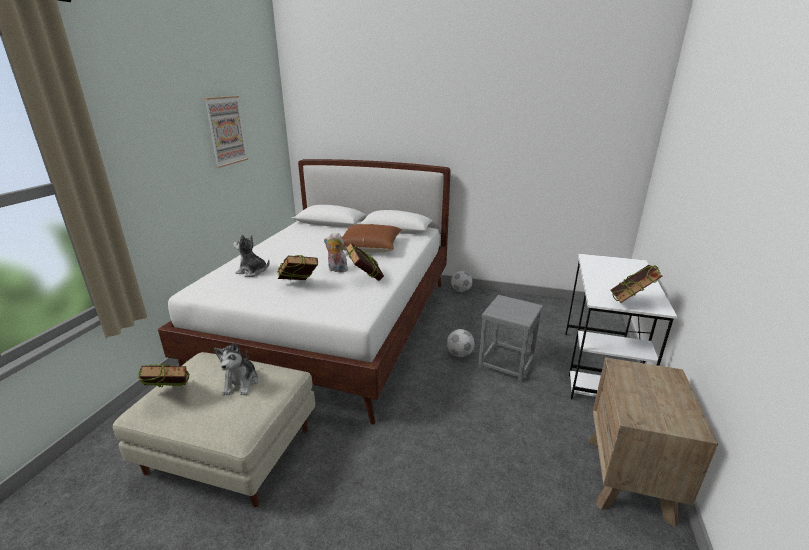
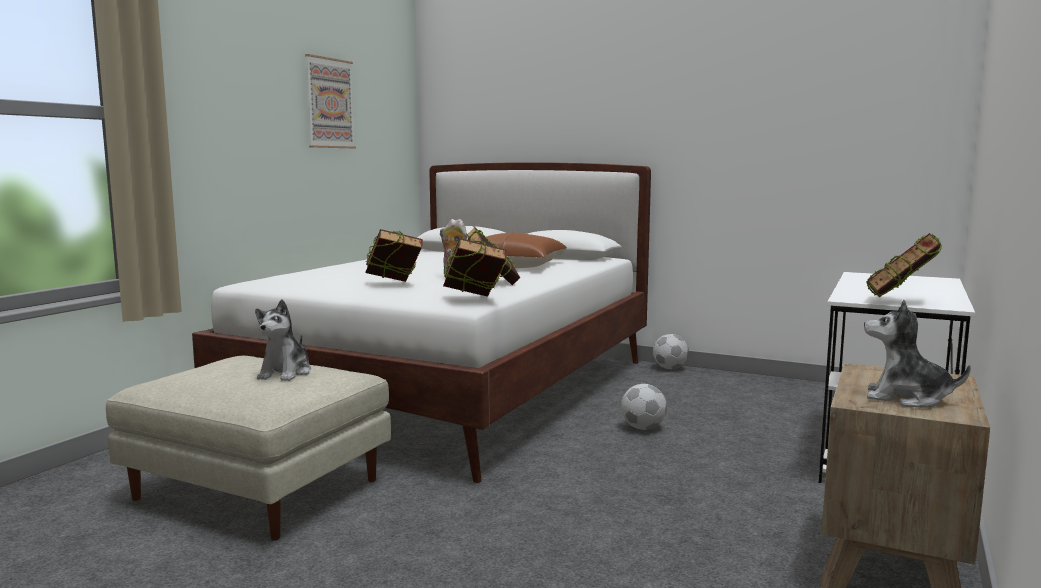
camera: 10 degrees right, 15 degrees down
book [138,364,190,387] -> book moved to [443,238,507,297]
plush toy [233,235,270,277] -> plush toy moved to [864,300,971,408]
grey stool [478,295,543,382] -> none

